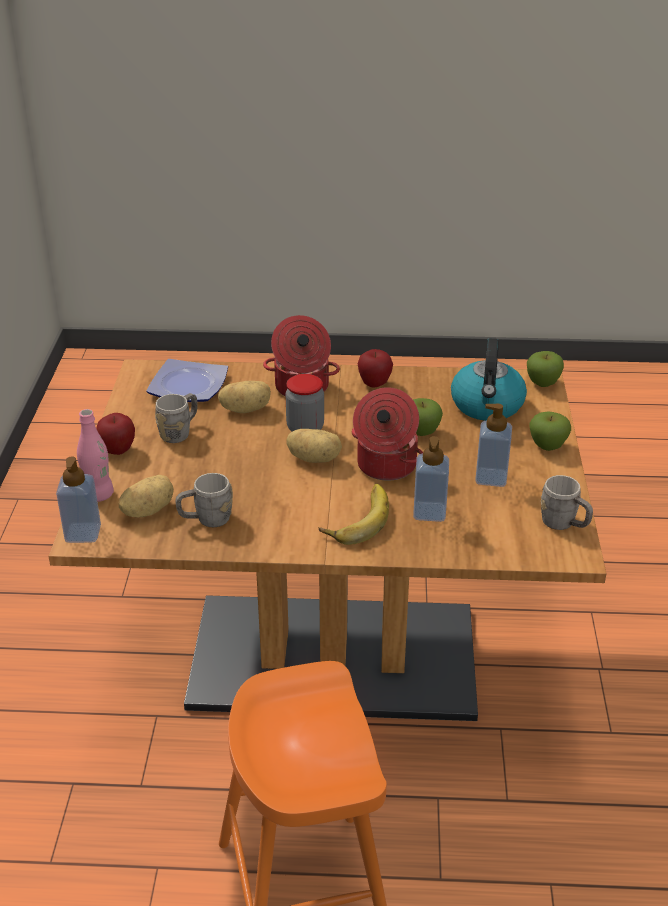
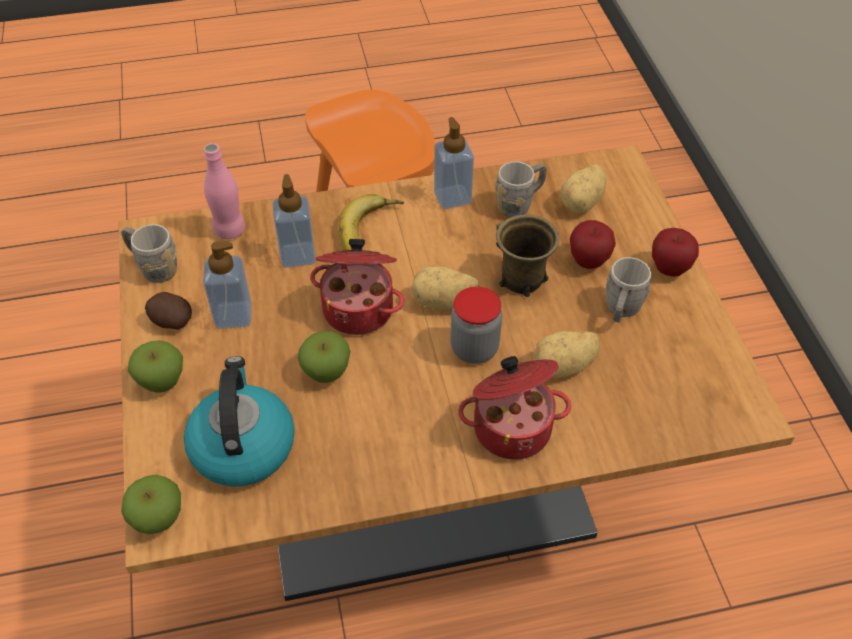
camera: 165 degrees right, 15 degrees up
soap dispenser [56,456,101,543] -> soap dispenser moved to [434,117,474,209]
pink bottle [77,409,114,502] -> pink bottle moved to [204,143,245,239]
plate [146,359,228,402] -> none
apple [358,349,393,388] -> apple moved to [570,220,616,269]
none -> potato [145,292,192,330]
none -> brown mug [496,214,559,297]

